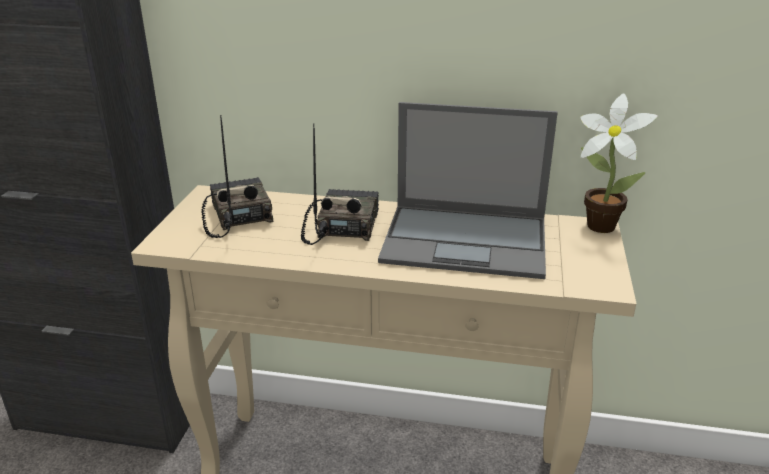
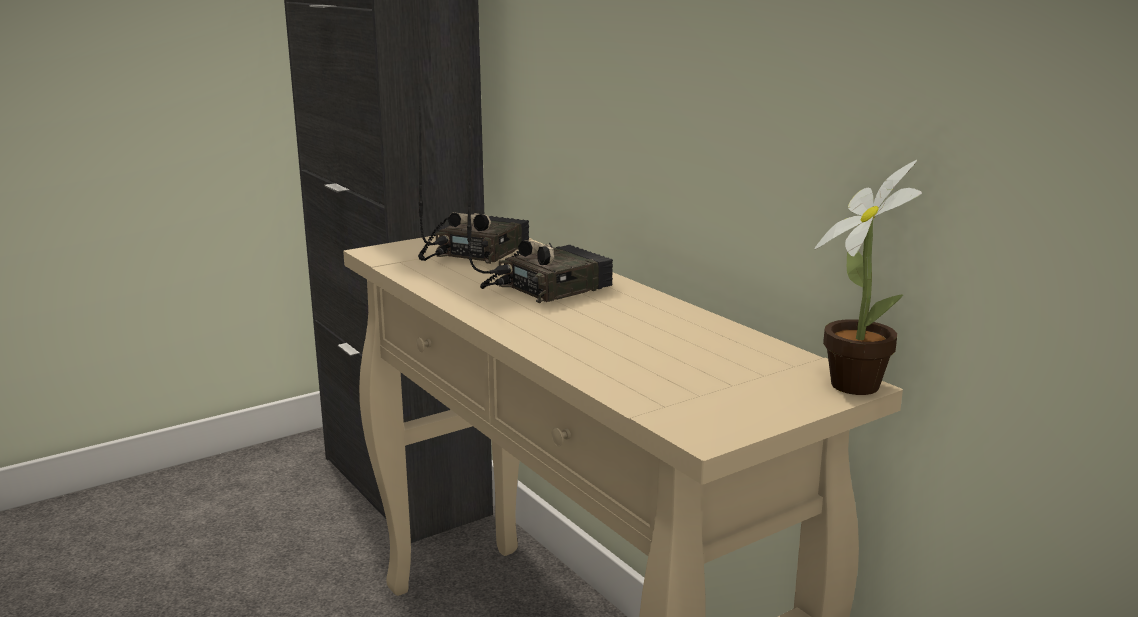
camera: 45 degrees right, 10 degrees down
laptop [378,102,558,279] -> none

